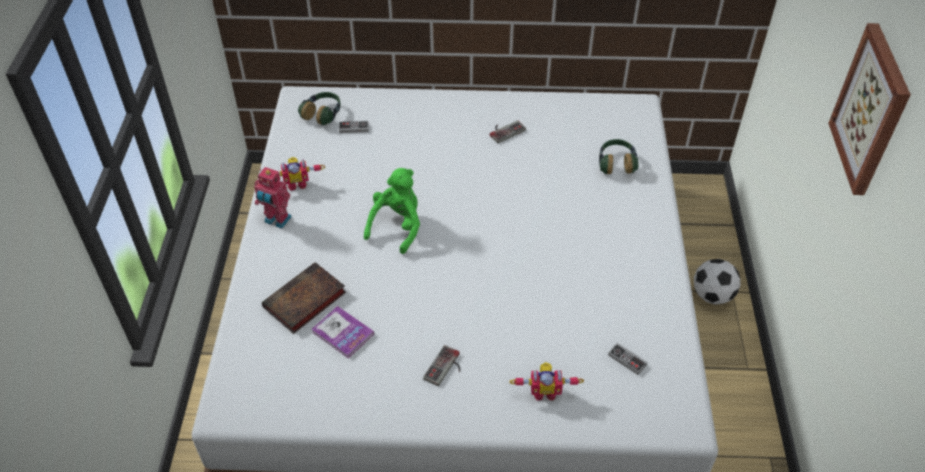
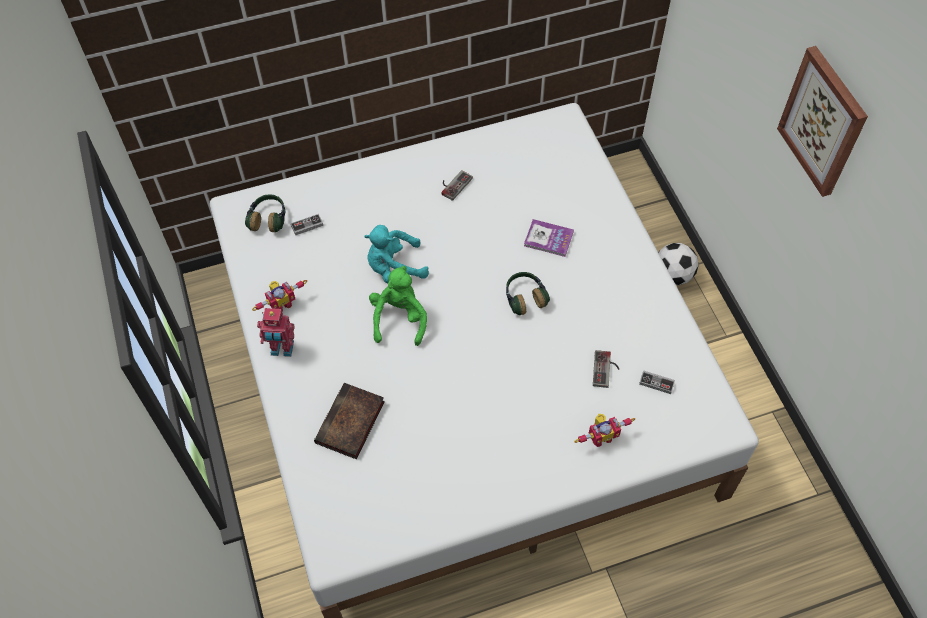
camera: 20 degrees left, 10 degrees up
book [312,306,374,358] -> book moved to [524,219,574,257]
game controller [423,345,460,386] -> game controller moved to [593,350,619,388]
headphones [599,139,638,174] -> headphones moved to [506,272,550,315]
none -> turquoise plush toy [364,225,429,283]

